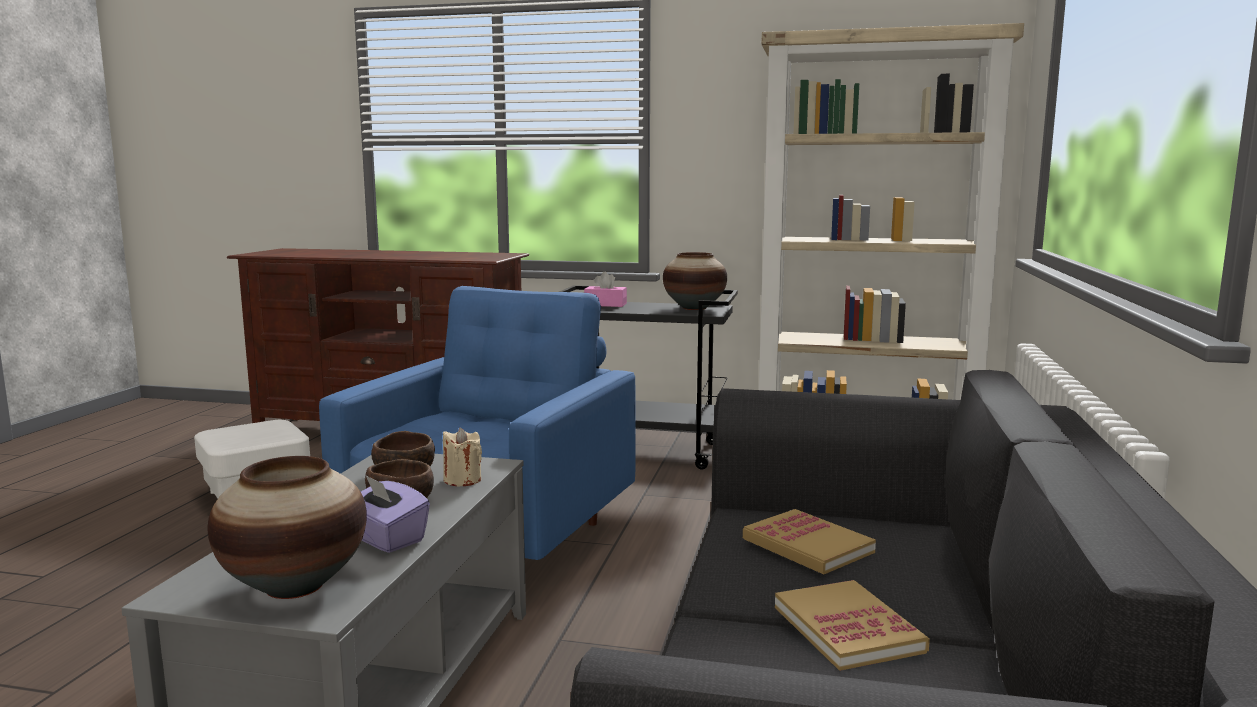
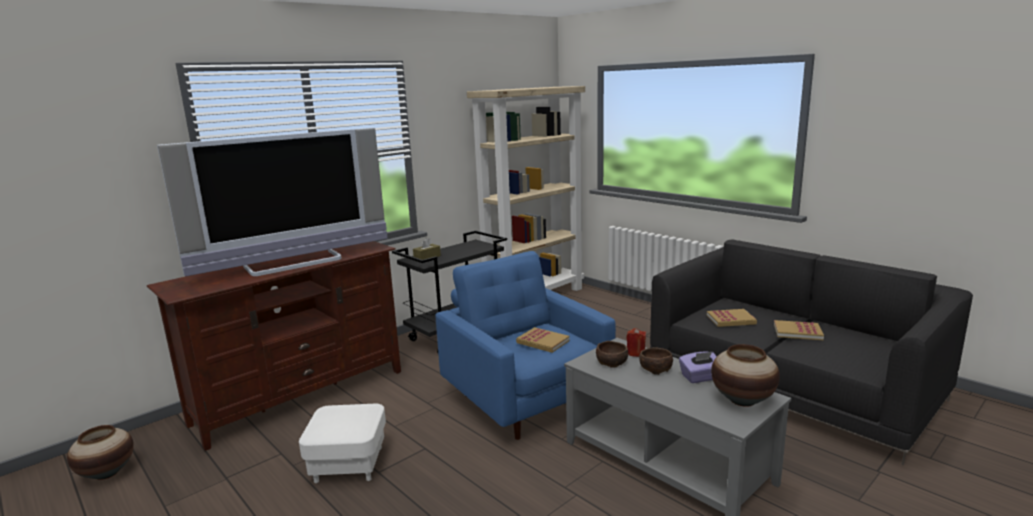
camera: 55 degrees left, 5 degrees up
beige candle [443,428,482,486] -> red candle [627,328,646,357]
pink tissue box [584,272,627,307] -> brown tissue box [413,237,441,260]
vase [663,252,727,310] -> vase moved to [67,425,134,480]
none -> television [157,128,387,276]
none -> book [516,327,569,353]

